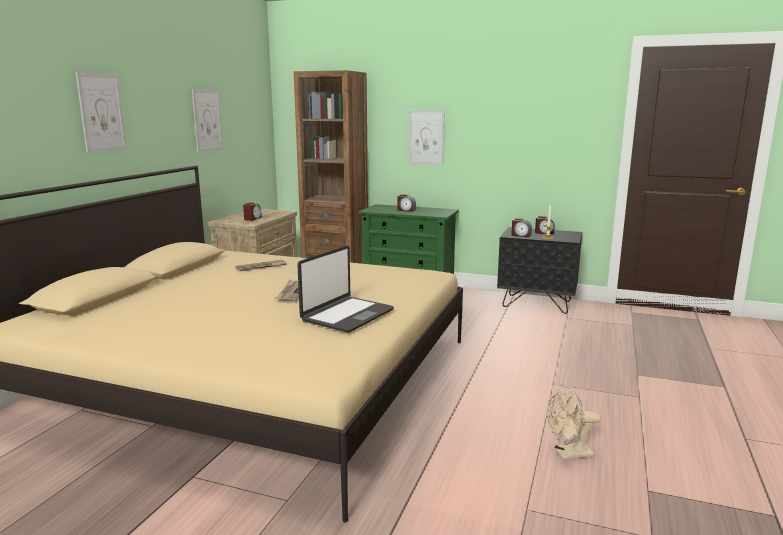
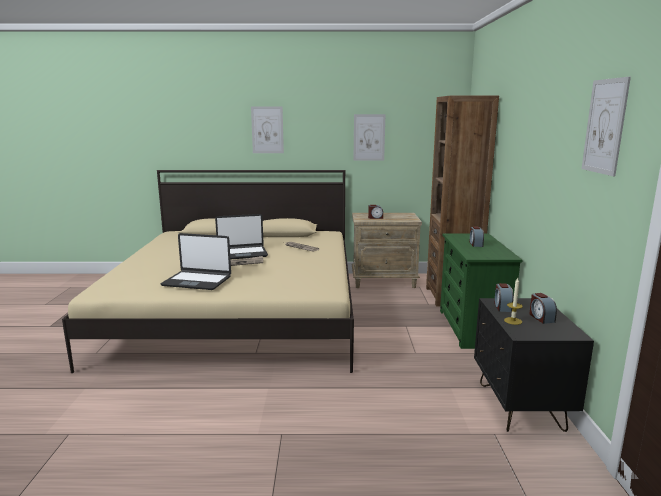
camera: 70 degrees right, 0 degrees up
picture [408,110,445,165] -> picture moved to [582,77,631,176]
beige fan [547,386,601,460] -> none
none -> laptop [215,214,268,260]

